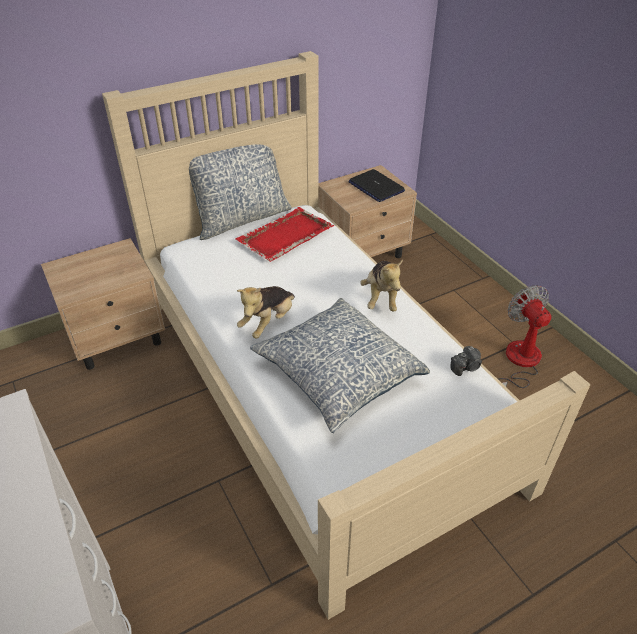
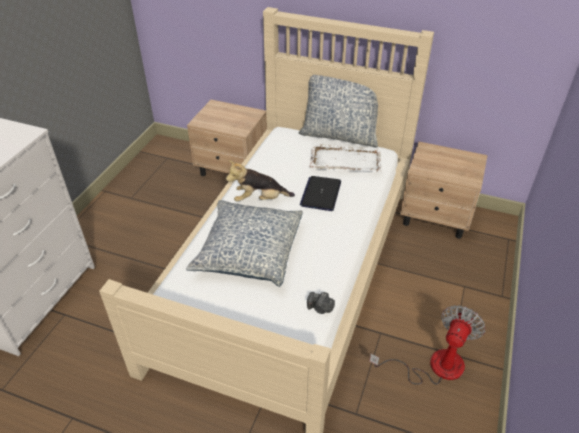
camera: 50 degrees right, 0 degrees up
red tray [236,207,334,262] -> white tray [309,143,382,172]
laptop [348,169,405,202] -> laptop moved to [300,176,341,211]
plush toy [360,260,403,311] -> none

